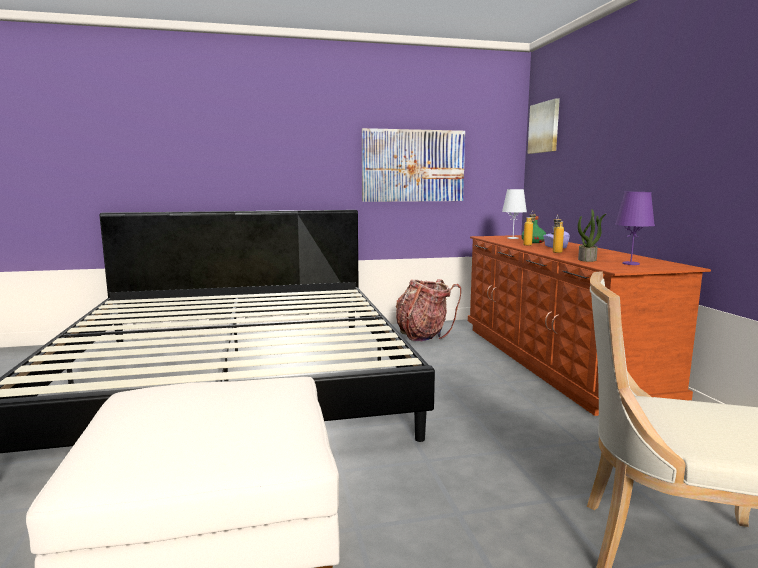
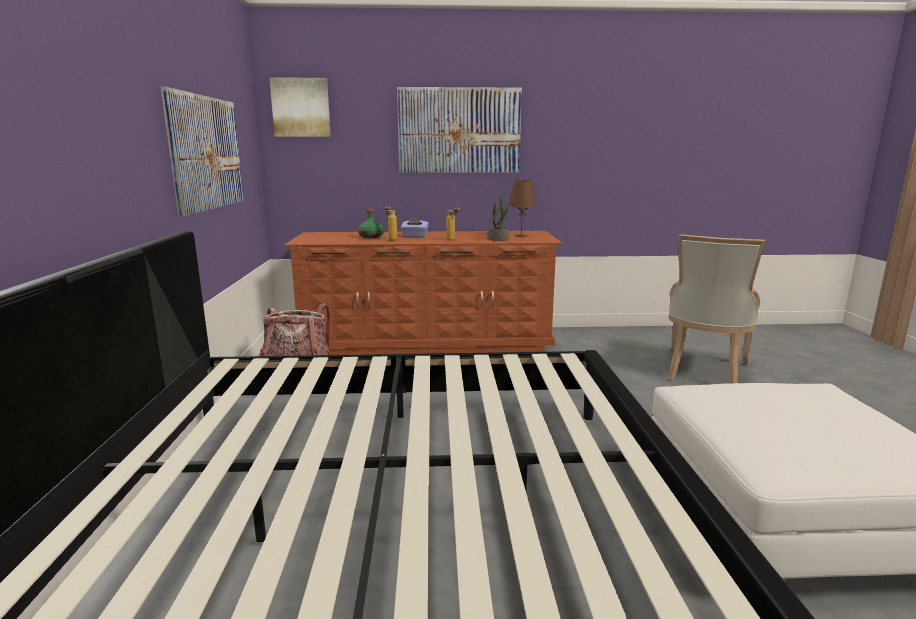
camera: 80 degrees left, 5 degrees up
white table lamp [502,189,527,239] -> none
purple table lamp [615,192,655,265] -> brown table lamp [509,180,536,237]
none -> picture [397,87,522,173]

